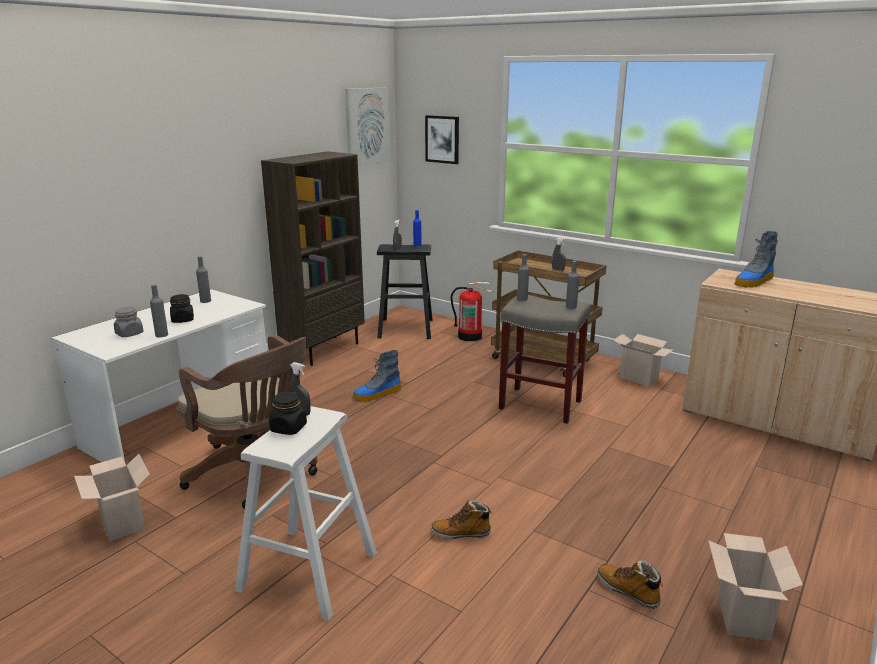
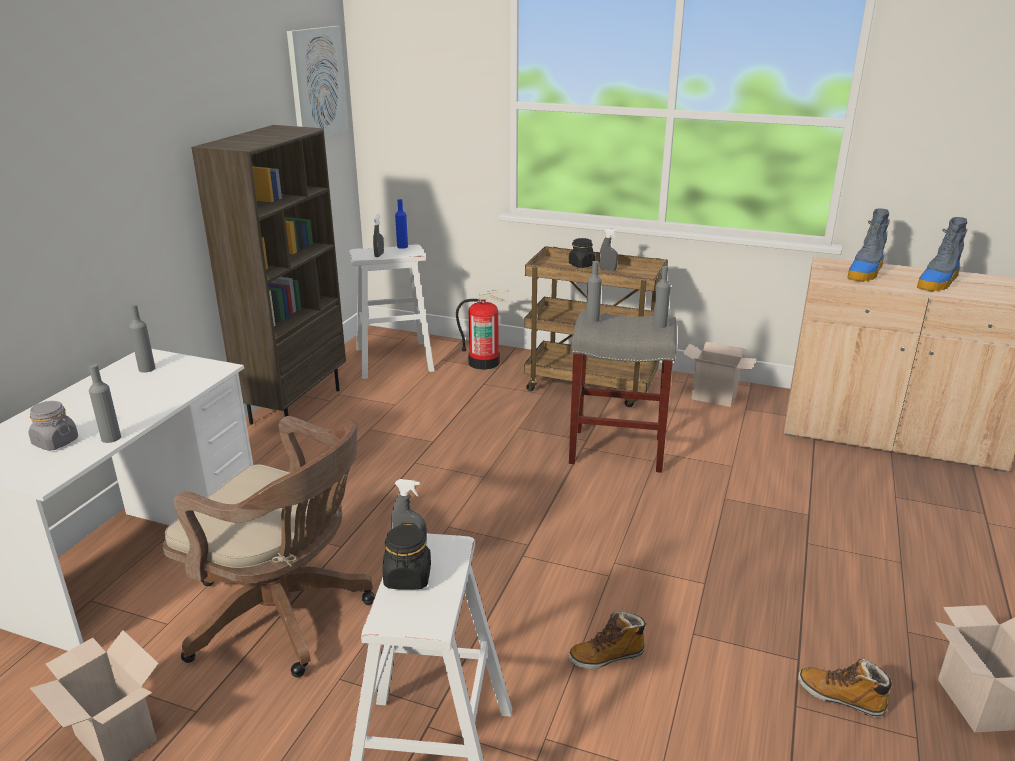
camera: 15 degrees left, 5 degrees up
black jar [170,294,194,323] -> black jar moved to [569,238,596,268]
boot [353,350,401,402] -> boot moved to [917,217,967,292]
black stool [377,244,433,339] -> white stool [350,244,434,379]
picture [425,115,459,164] -> none

